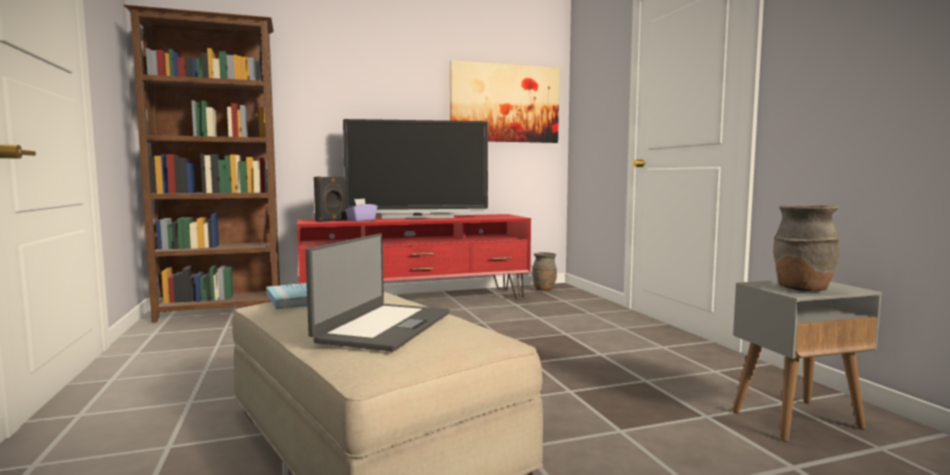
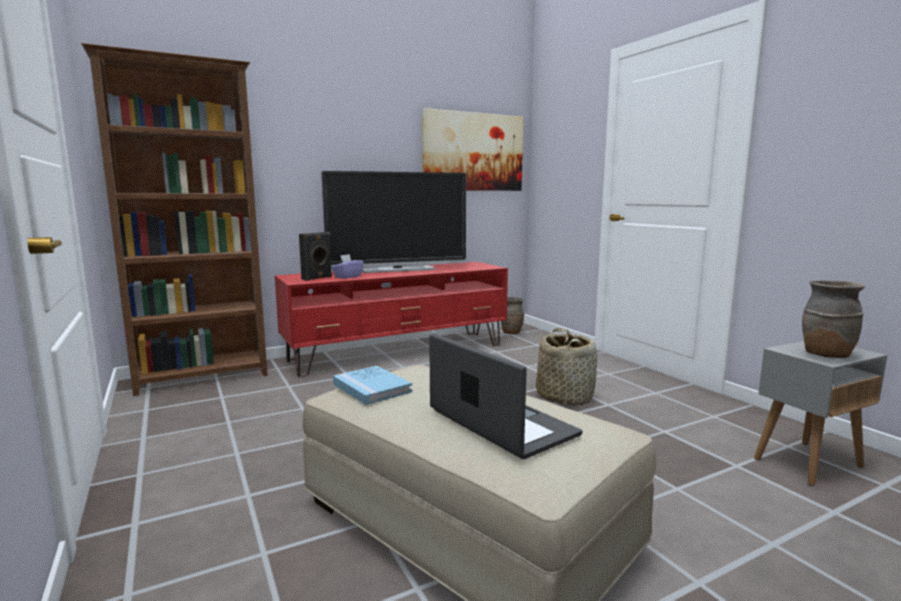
camera: 10 degrees left, 5 degrees up
laptop [306,233,449,352] -> laptop turned 45 degrees counterclockwise [429,334,582,459]
none -> basket [536,328,597,406]

